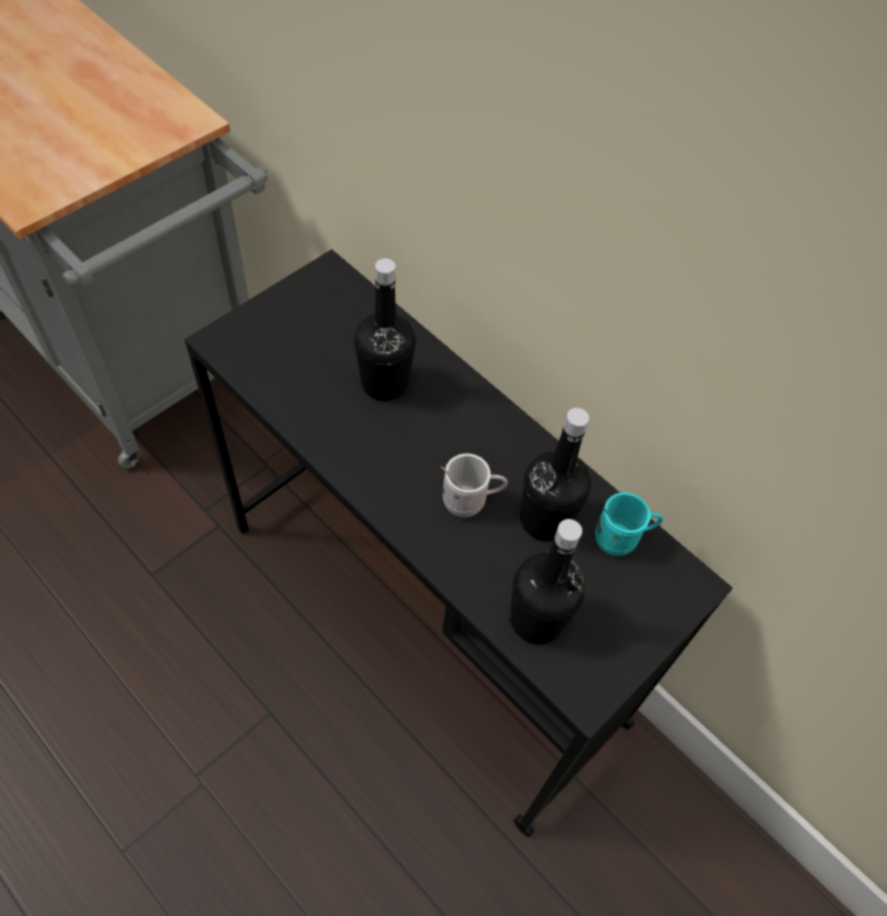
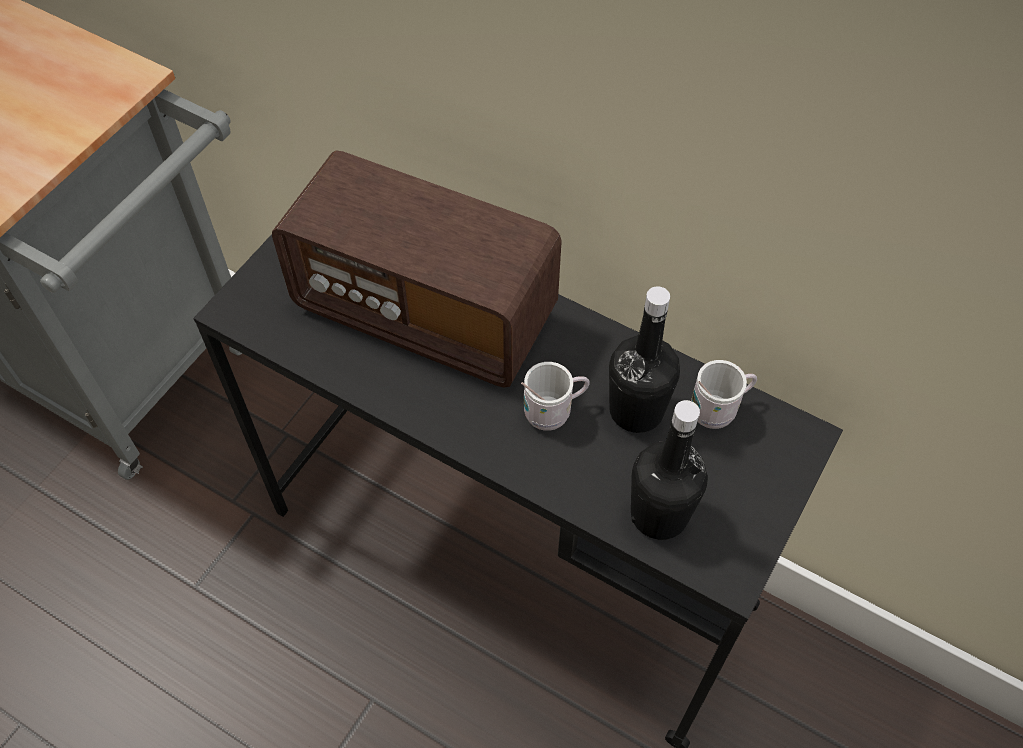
camera: 10 degrees left, 0 degrees up
black bottle [354,258,416,401] -> radio [272,150,562,388]
turquoise mug [595,492,663,556] -> white mug [691,360,757,429]

